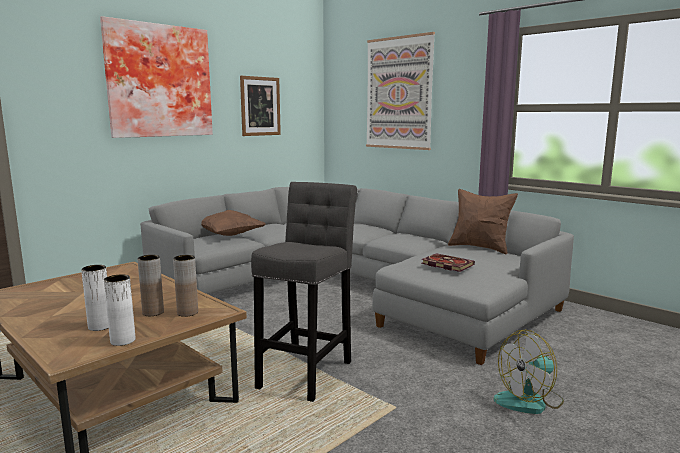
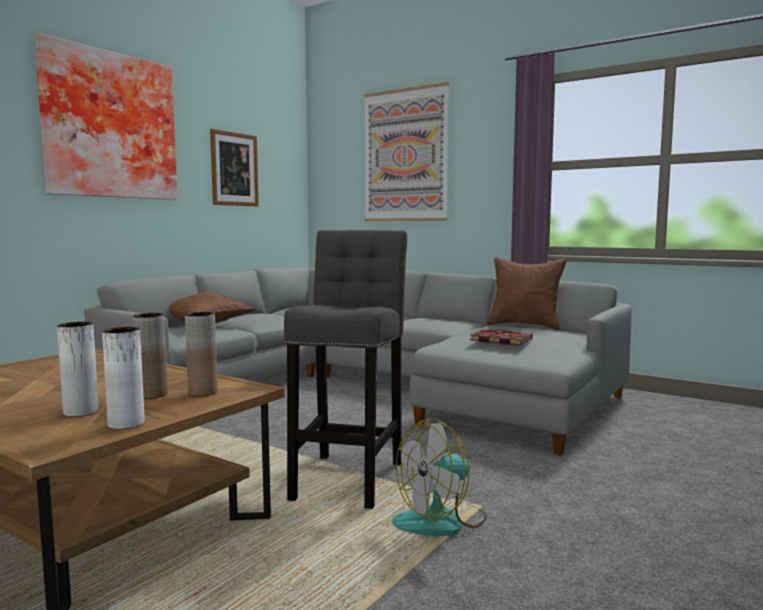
camera: 10 degrees left, 5 degrees down
fan [494,330,564,414] -> fan moved to [392,418,487,537]

